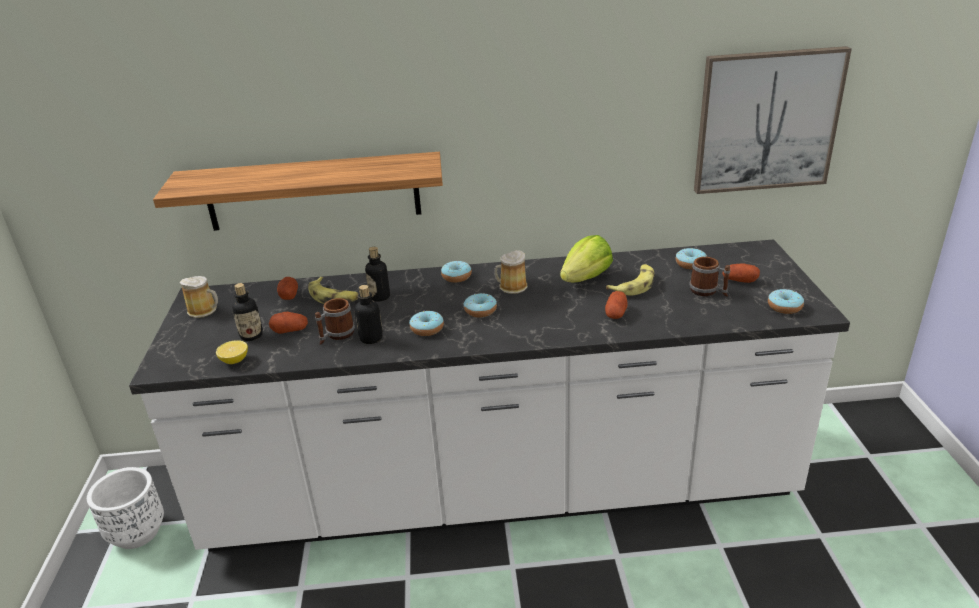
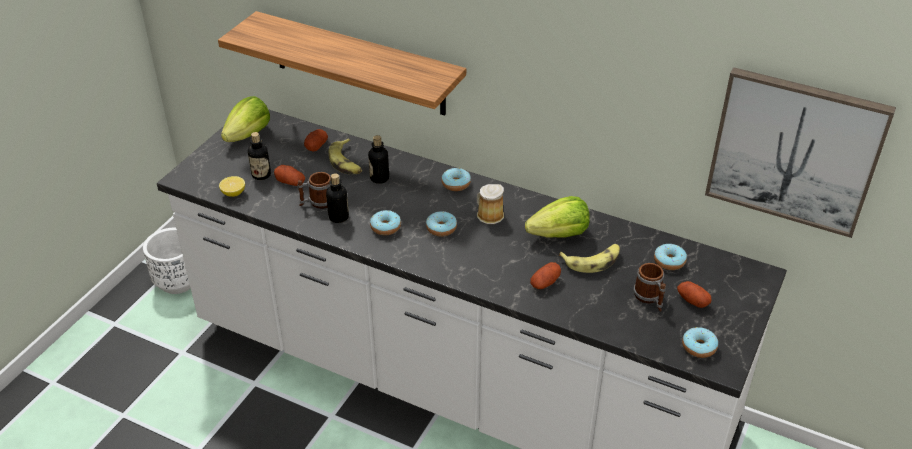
camera: 30 degrees right, 10 degrees up
mug [180,276,218,318] -> lettuce [221,96,270,142]

